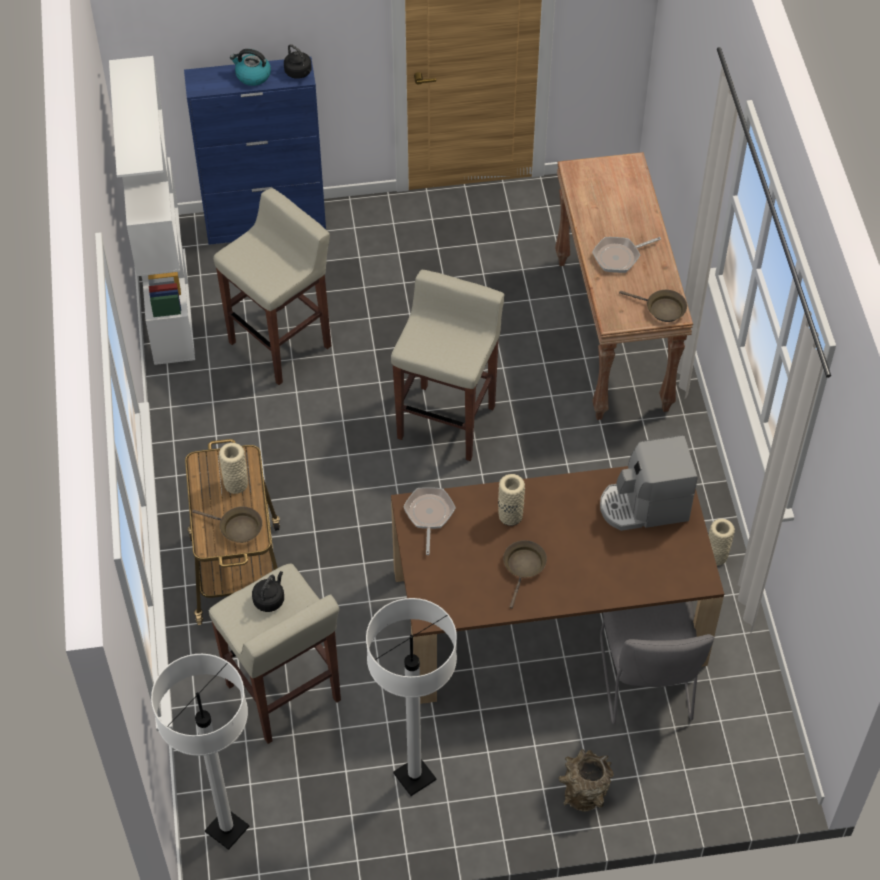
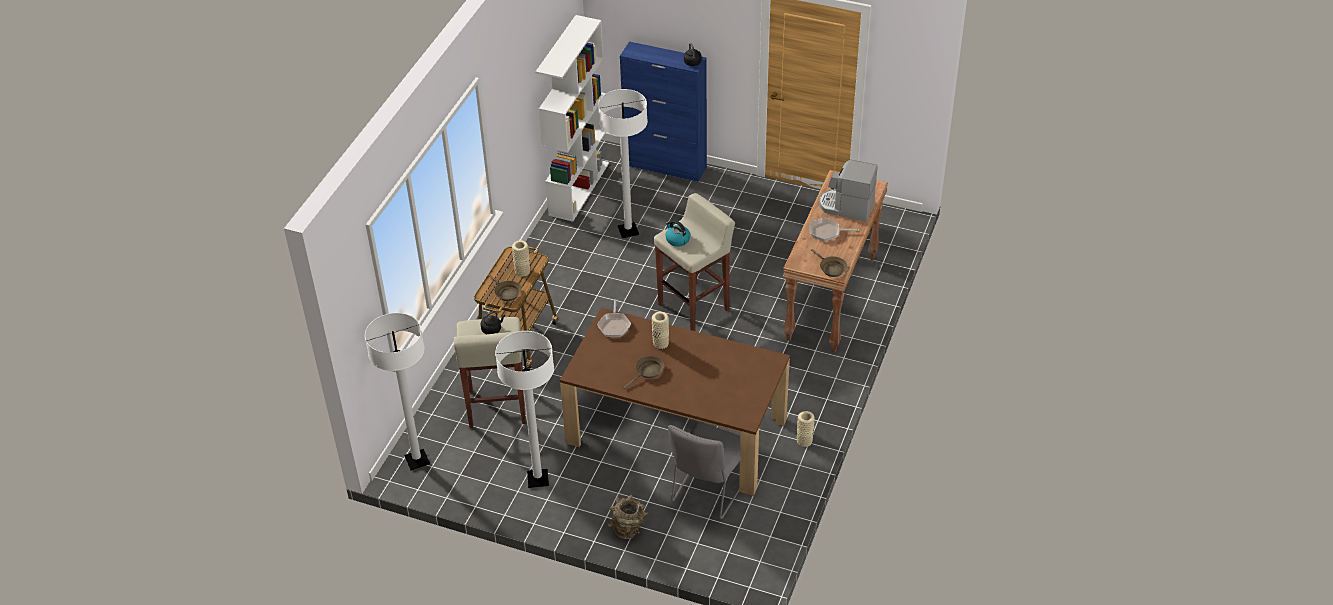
camera: 30 degrees right, 10 degrees down
beige stool [213,188,331,385] -> white floor lamp [598,89,648,238]
kettle [230,49,271,86] -> kettle moved to [665,220,691,247]
frying pan [403,487,456,555] -> frying pan turned 150 degrees clockwise [597,299,631,337]
coffee machine [600,435,698,531] -> coffee machine moved to [819,160,877,222]

